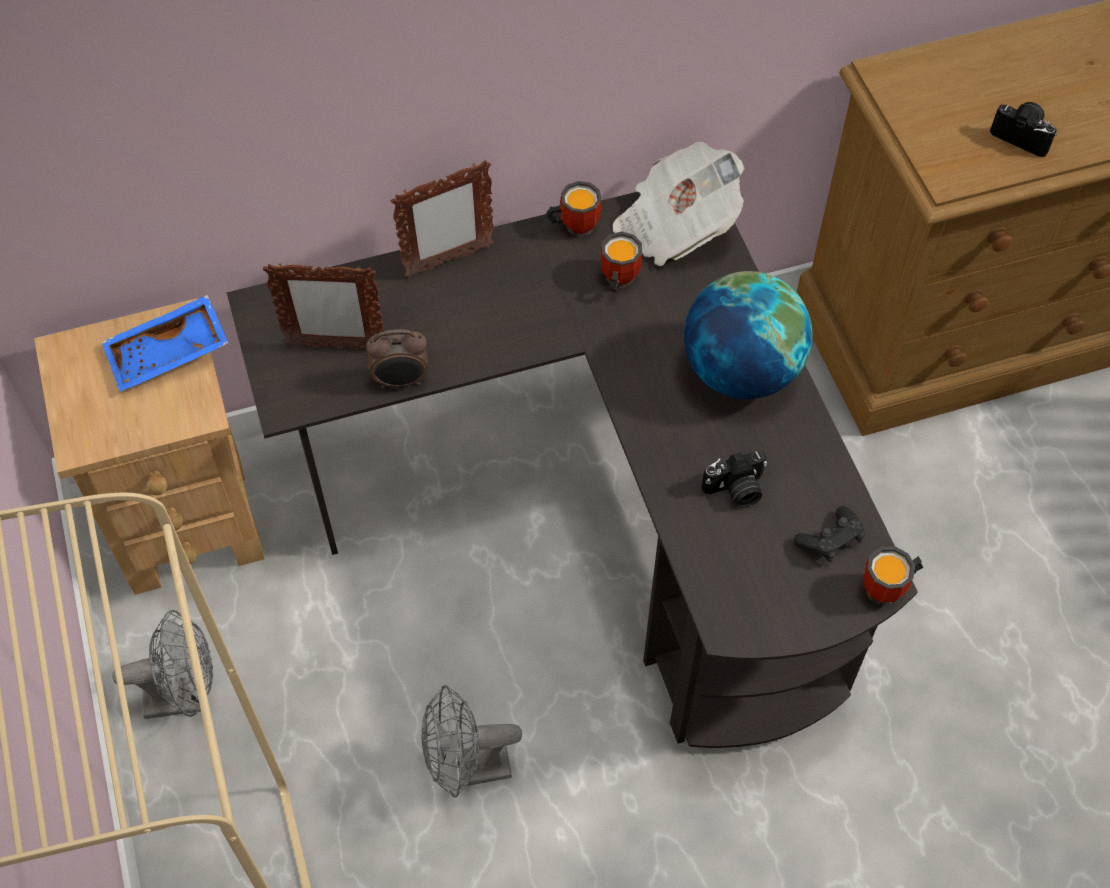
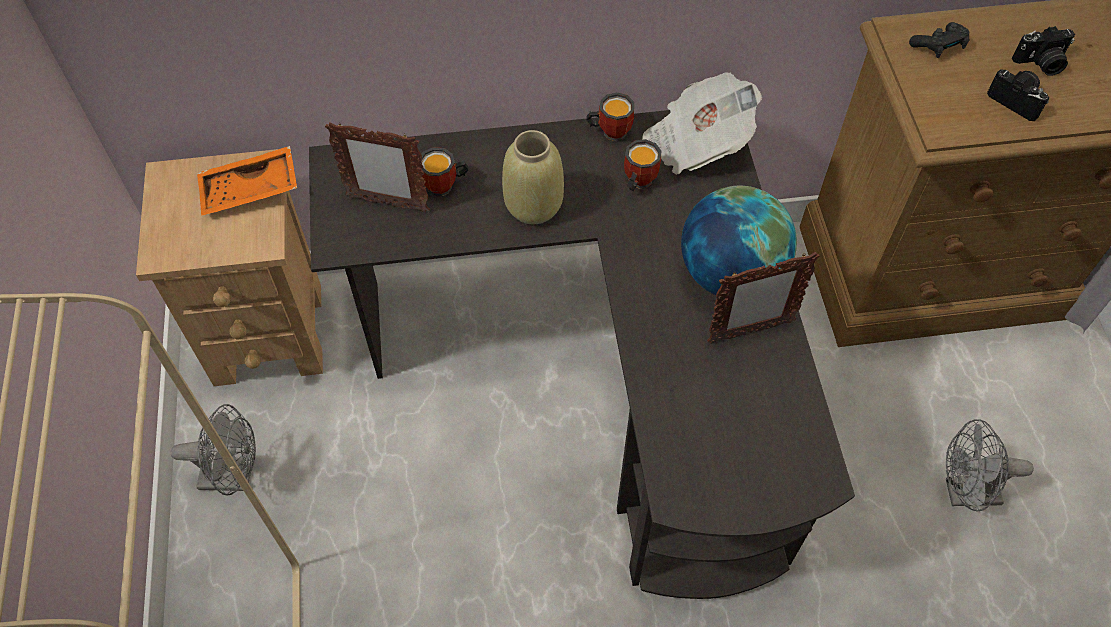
camera: 10 degrees right, 0 degrees up
blue tray [102,295,229,392] -> orange tray [197,146,297,216]
alarm clock [366,329,428,389] -> none
picture frame [391,160,494,279] -> picture frame moved to [707,252,820,344]
grey fan [422,685,522,798] -> grey fan moved to [946,419,1034,511]
camera [701,450,767,508] -> camera moved to [1012,26,1075,76]
black game controller [794,506,865,563] -> black game controller moved to [909,22,970,58]
mug [863,546,924,605] -> mug moved to [421,147,469,196]
none -> beige vase [502,130,564,224]

